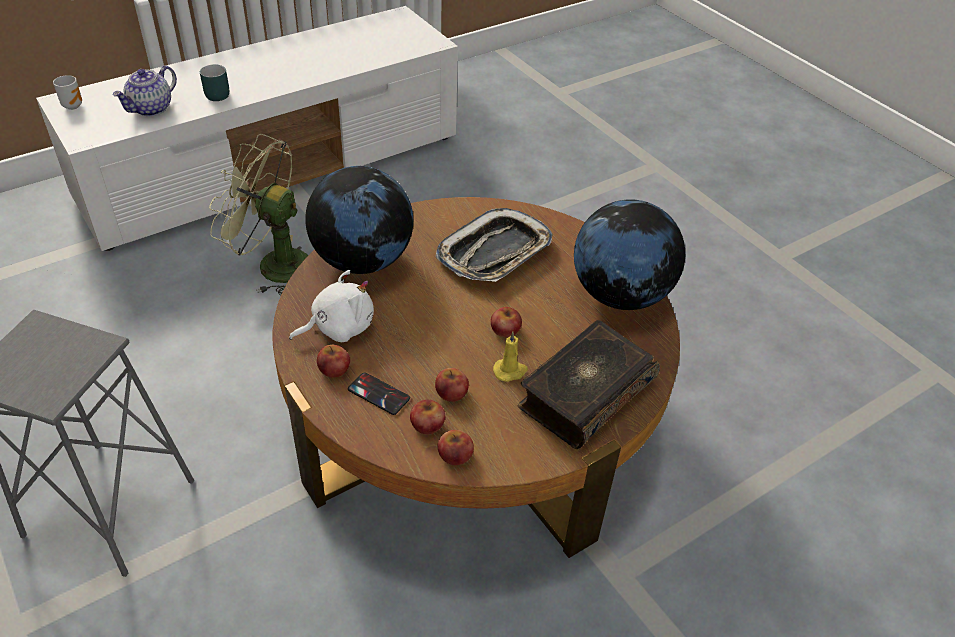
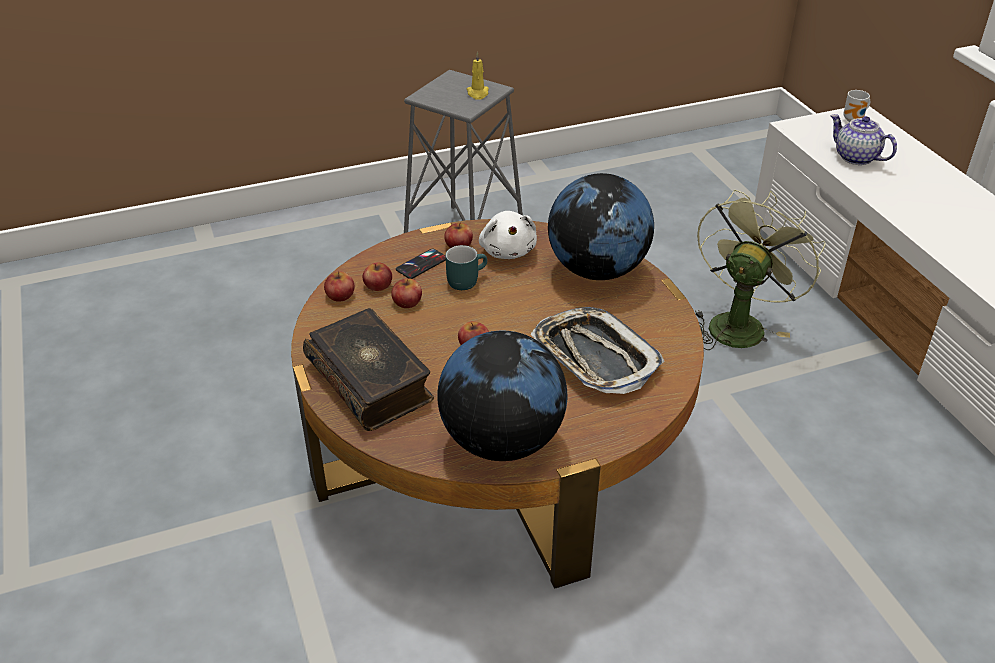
camera: 105 degrees right, 5 degrees down
turquoise mug [200,64,229,101] -> turquoise mug moved to [445,245,487,290]
yellow candle [493,331,528,382] -> yellow candle moved to [467,52,489,100]

